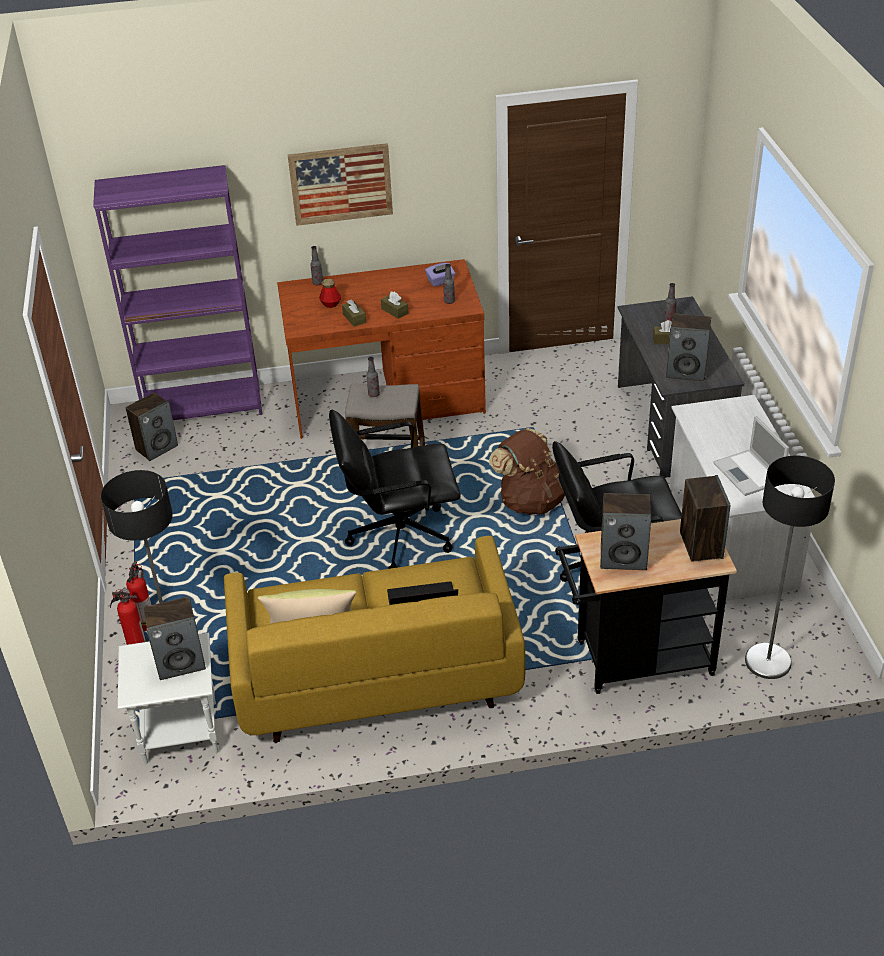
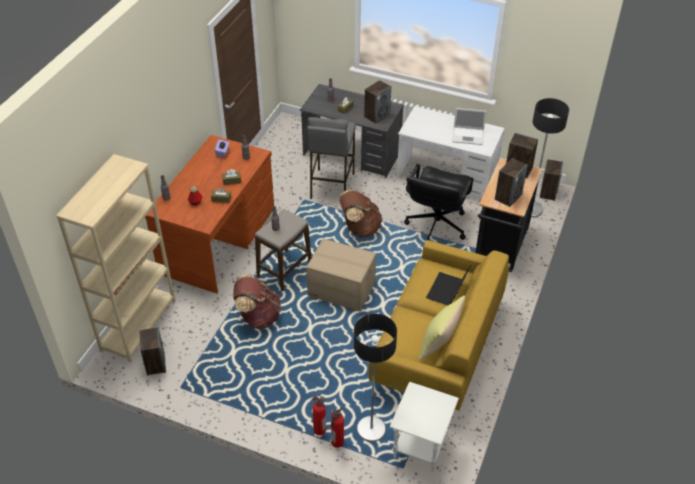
camera: 60 degrees left, 5 degrees up
purple bookcase [93,165,263,420] -> beige bookcase [56,154,176,362]
speaker [143,597,206,680] -> speaker moved to [540,159,563,201]
picture [288,143,393,226] -> none
black office chair [329,409,461,569] -> cardboard box [306,238,376,312]
none -> brown backpack [233,274,281,329]
none -> grey stool [307,117,356,199]

